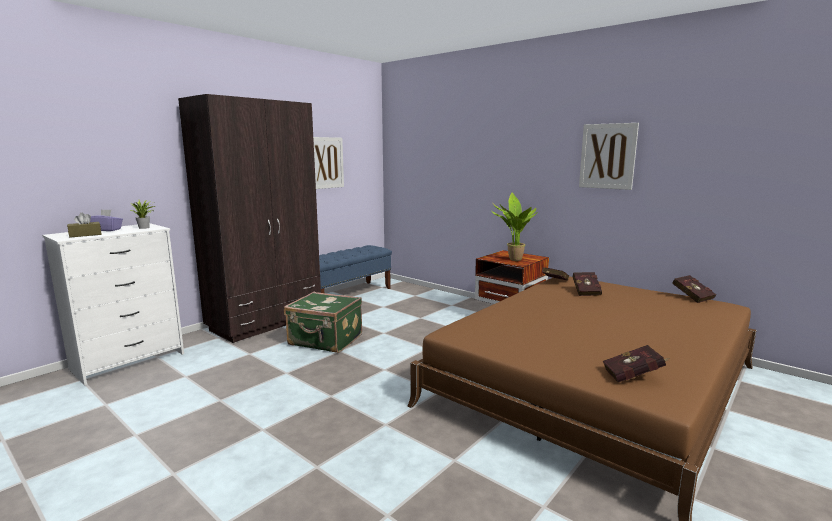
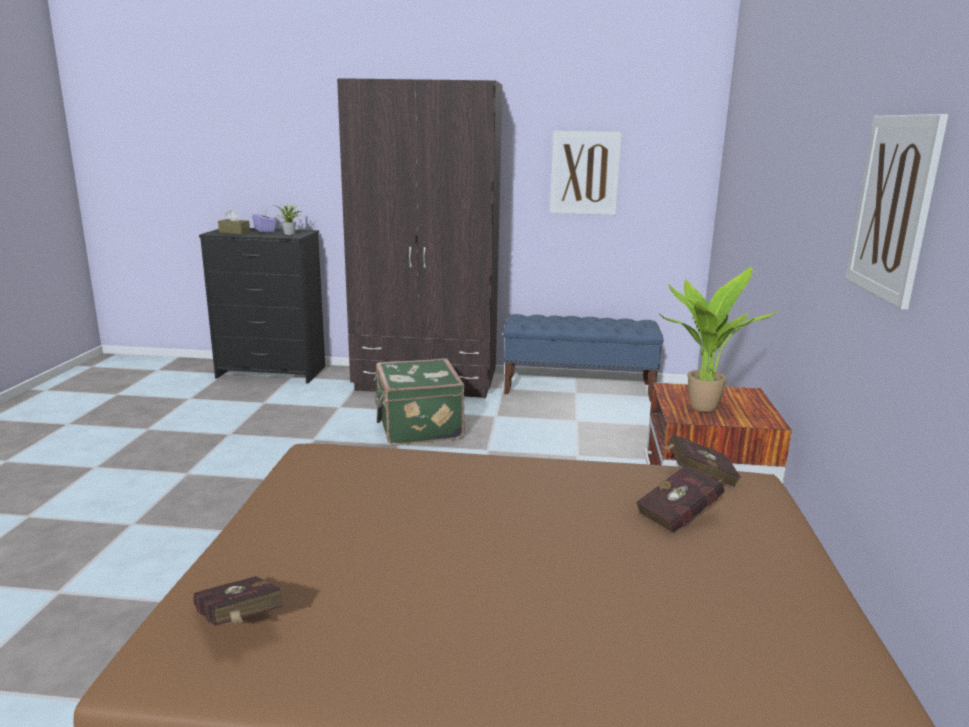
camera: 55 degrees right, 5 degrees up
white dresser [42,223,184,386] -> black dresser [199,228,325,384]
red book [672,275,716,303] -> none

